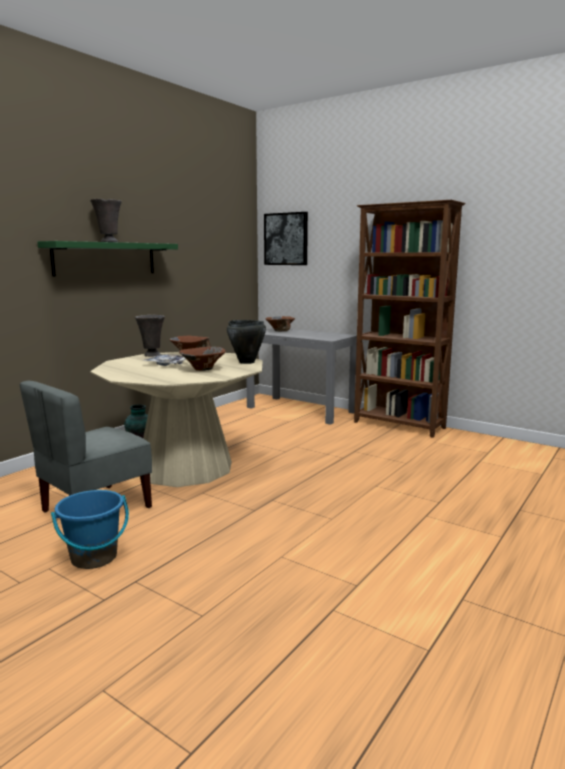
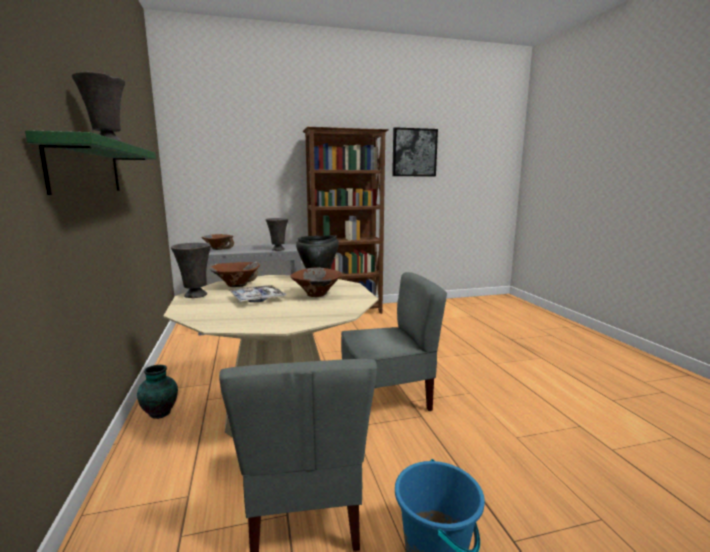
camera: 50 degrees left, 0 degrees up
picture [264,212,308,265] -> picture moved to [392,127,438,176]
none -> grey vase [266,218,288,251]
none -> grey chair [341,272,447,411]

